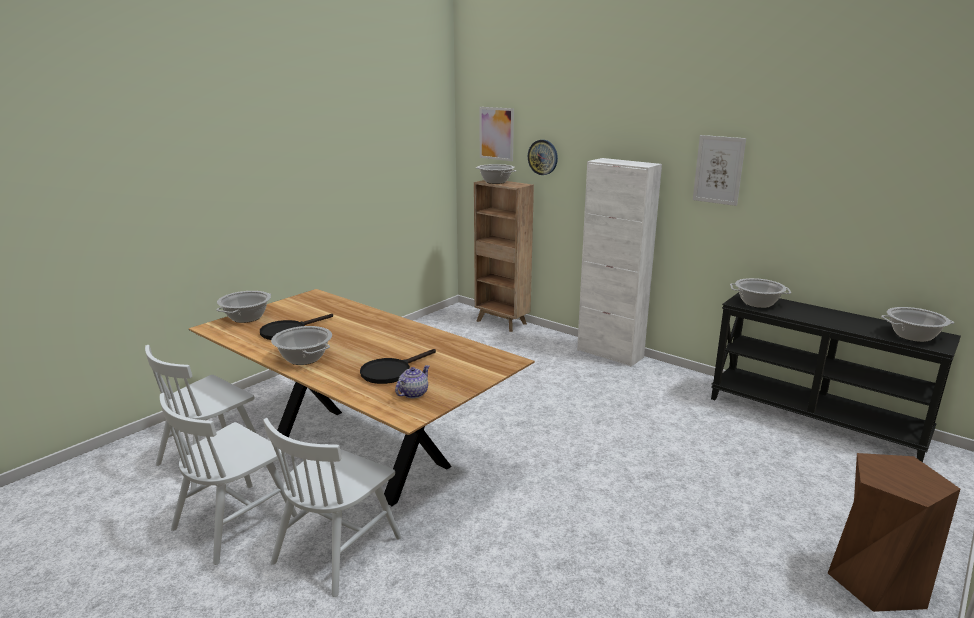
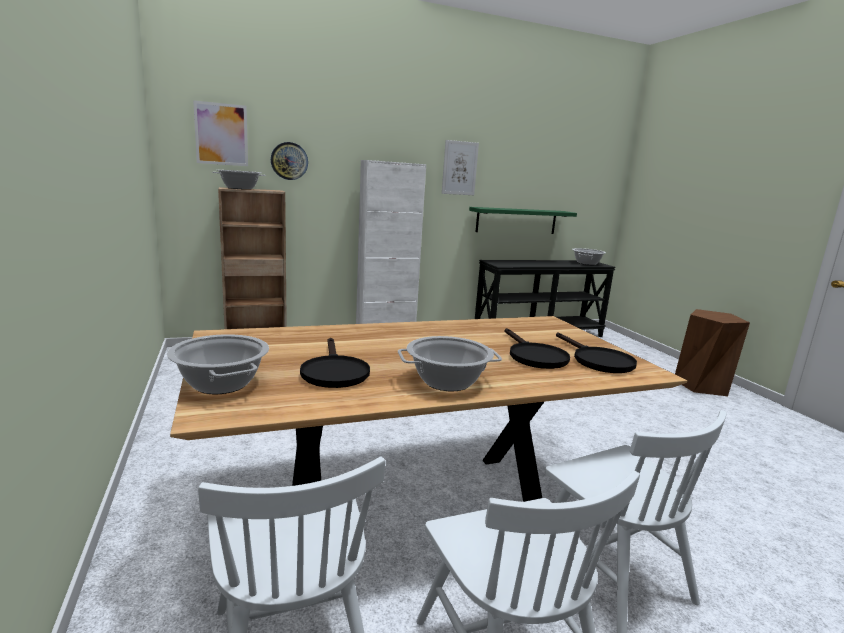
camera: 60 degrees left, 5 degrees down
teapot [395,365,429,398] -> black frying pan [556,332,637,373]
cooking pot [730,278,791,308] -> none
none -> green shelf [469,207,577,234]

